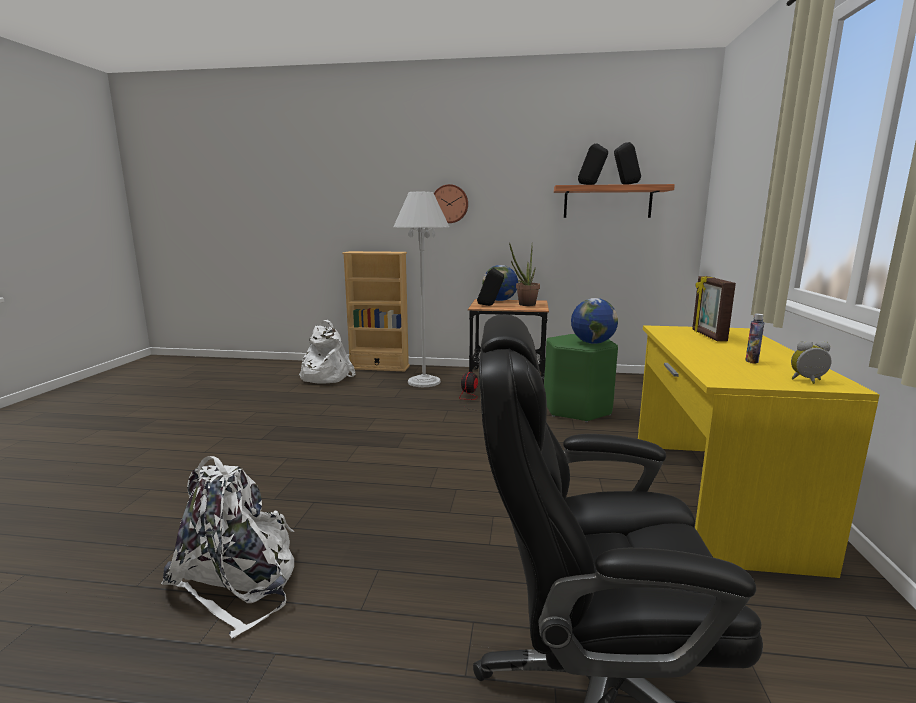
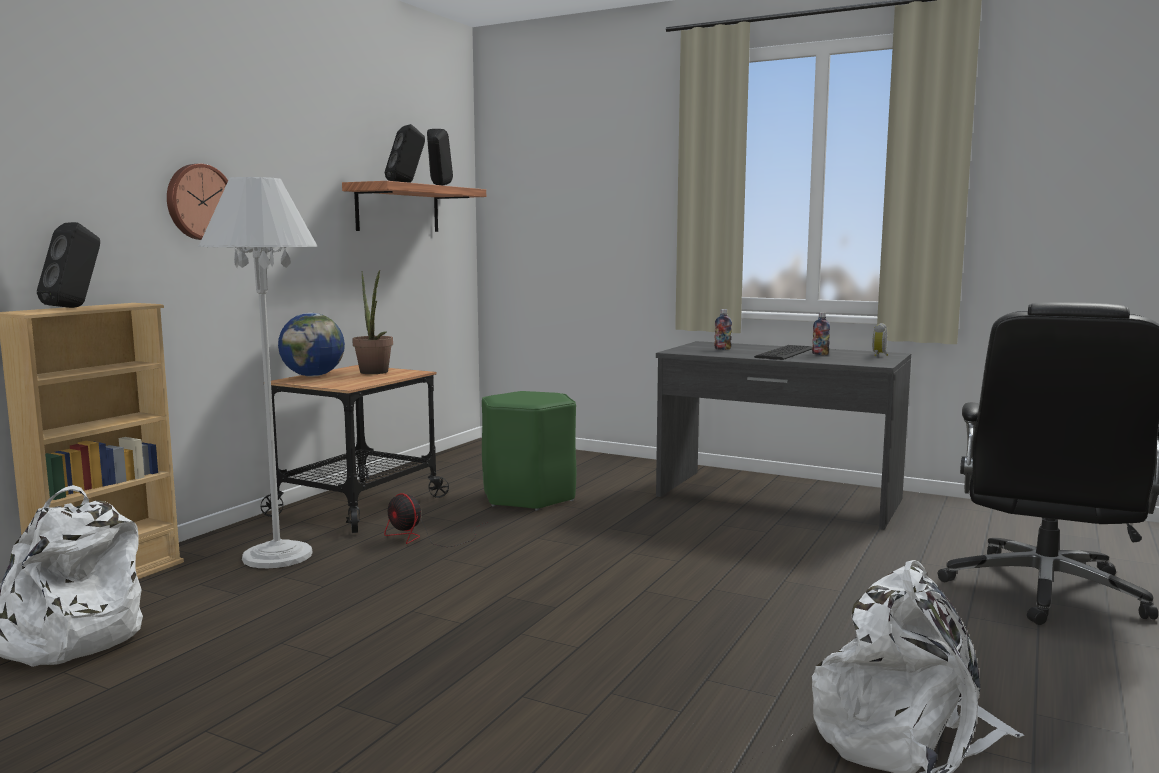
camera: 70 degrees left, 5 degrees down
black speaker [477,268,504,306] -> black speaker moved to [37,222,100,308]
globe [571,298,618,344] -> none
yellow desk [638,325,880,578] -> grey desk [656,341,911,530]
picture frame [692,276,736,342] -> bottle [714,309,732,350]
none -> keyboard [754,345,812,360]

